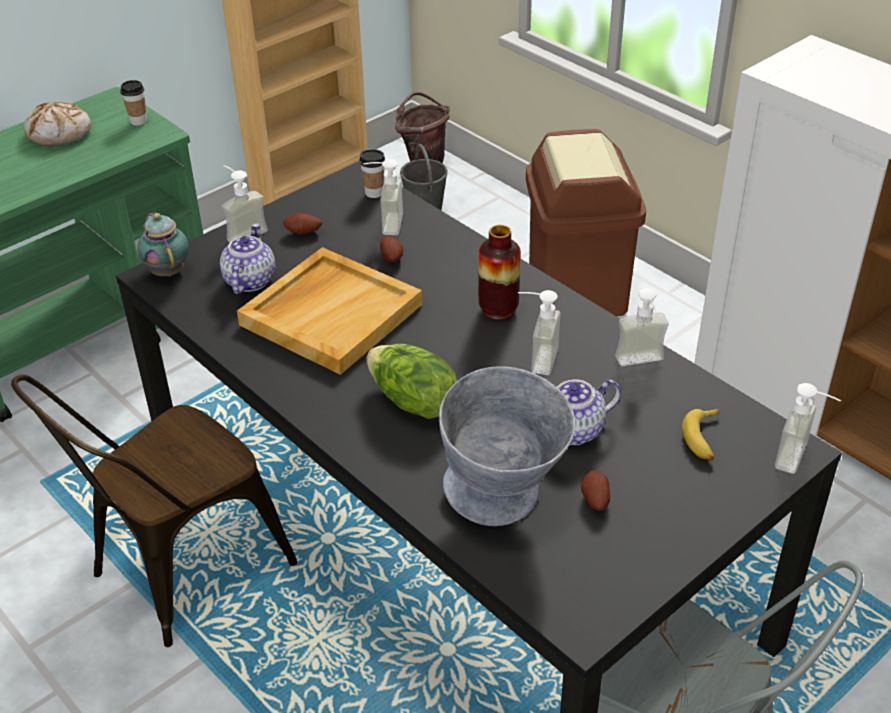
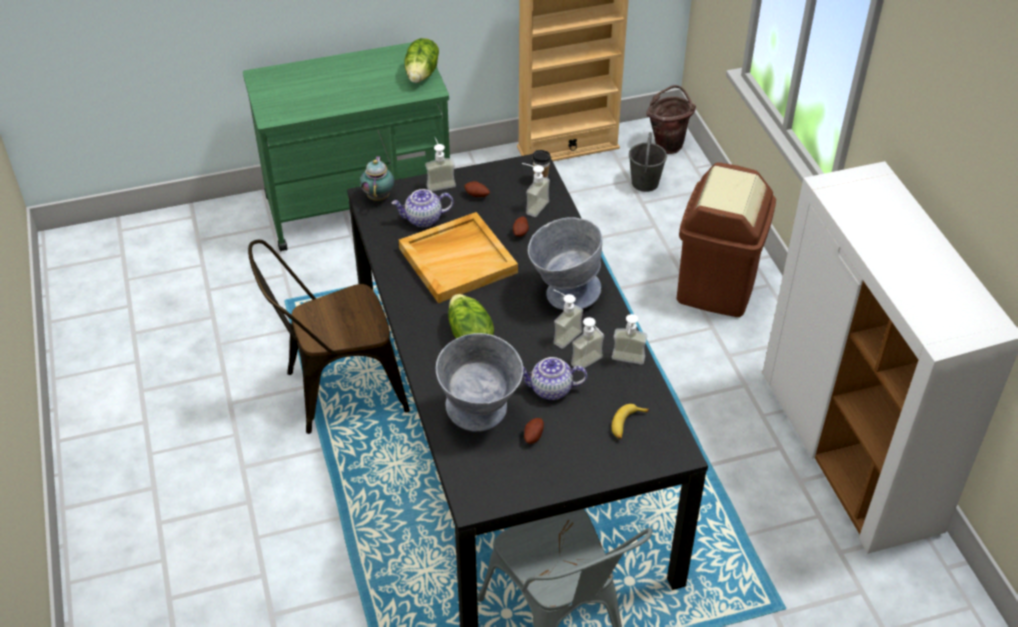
camera: 25 degrees right, 5 degrees up
bread [24,102,91,146] -> none
cup [120,80,147,126] -> lettuce [405,38,439,83]
teapot [220,223,275,294] -> teapot turned 135 degrees counterclockwise [391,189,454,227]
vase [478,225,521,320] -> grey bowl [528,217,602,310]
soap dispenser [775,383,841,474] -> soap dispenser moved to [571,317,604,371]

